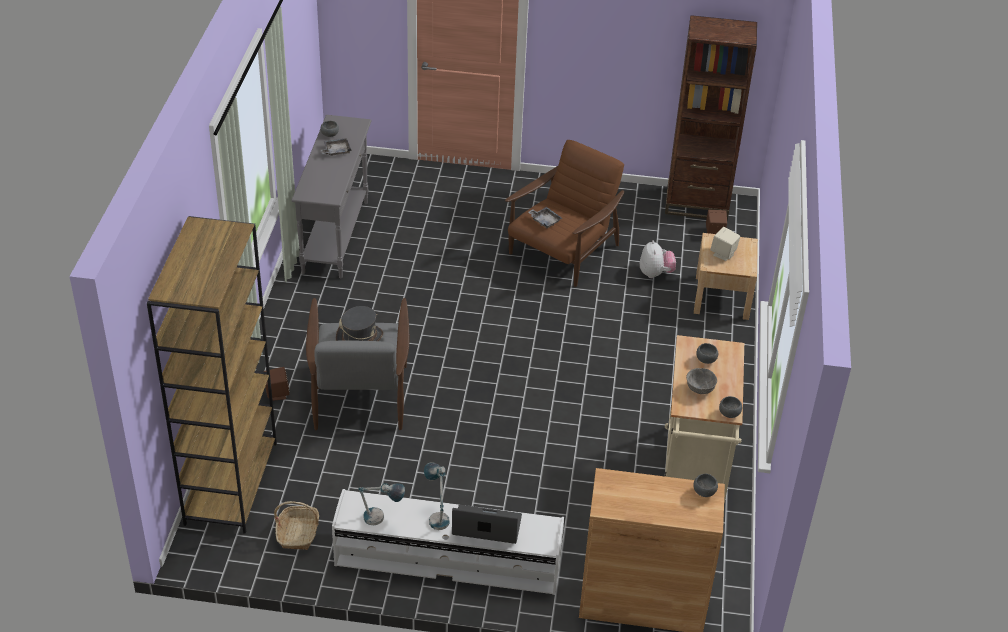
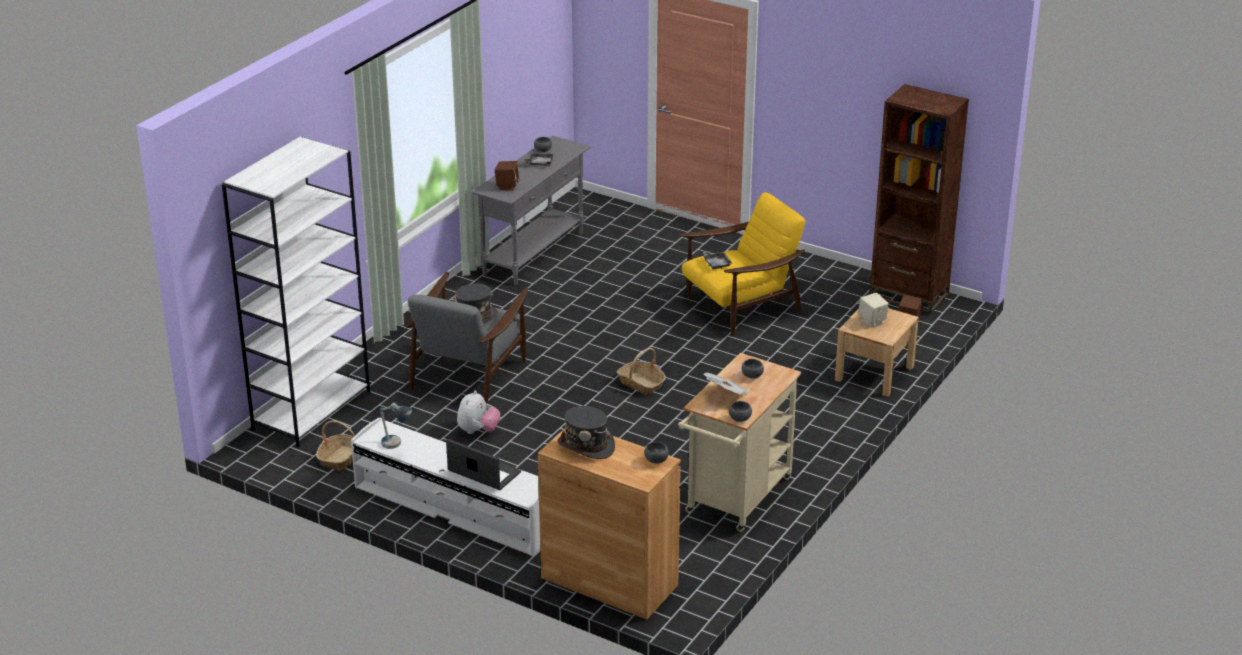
camera: 25 degrees right, 10 degrees down
brown bookcase [147,216,277,534] -> white bookcase [222,137,370,447]
brown speaker [263,367,290,401] -> brown speaker moved to [495,161,520,191]
table lamp [424,462,450,530] -> none
brown armchair [505,140,624,287] -> yellow armchair [679,192,806,336]
plush toy [640,240,676,278] -> plush toy moved to [457,391,500,434]
grey bowl [686,368,717,394] -> newspaper [703,373,752,395]
none -> grey hat [557,406,615,459]
none -> basket [616,348,666,394]

